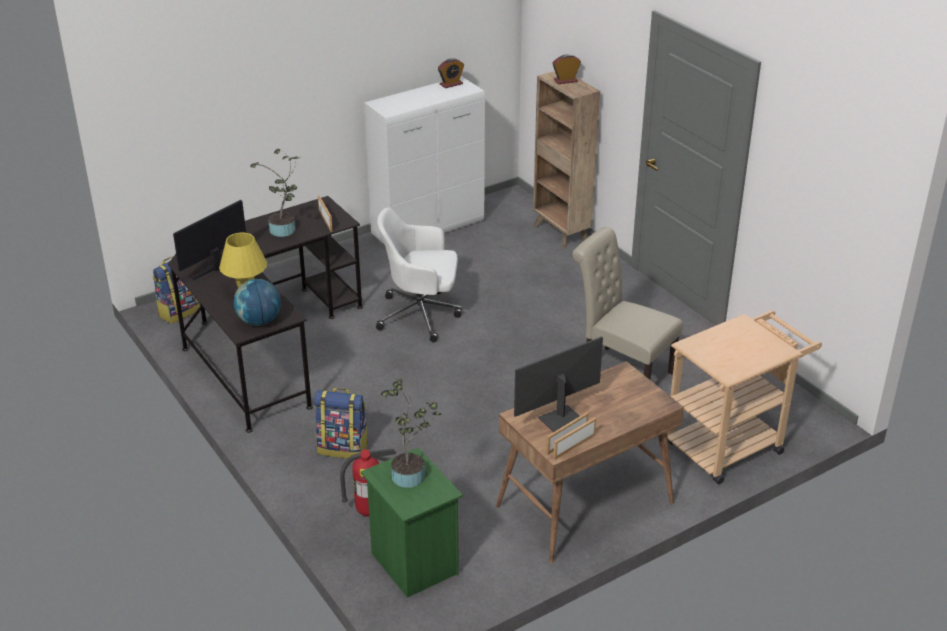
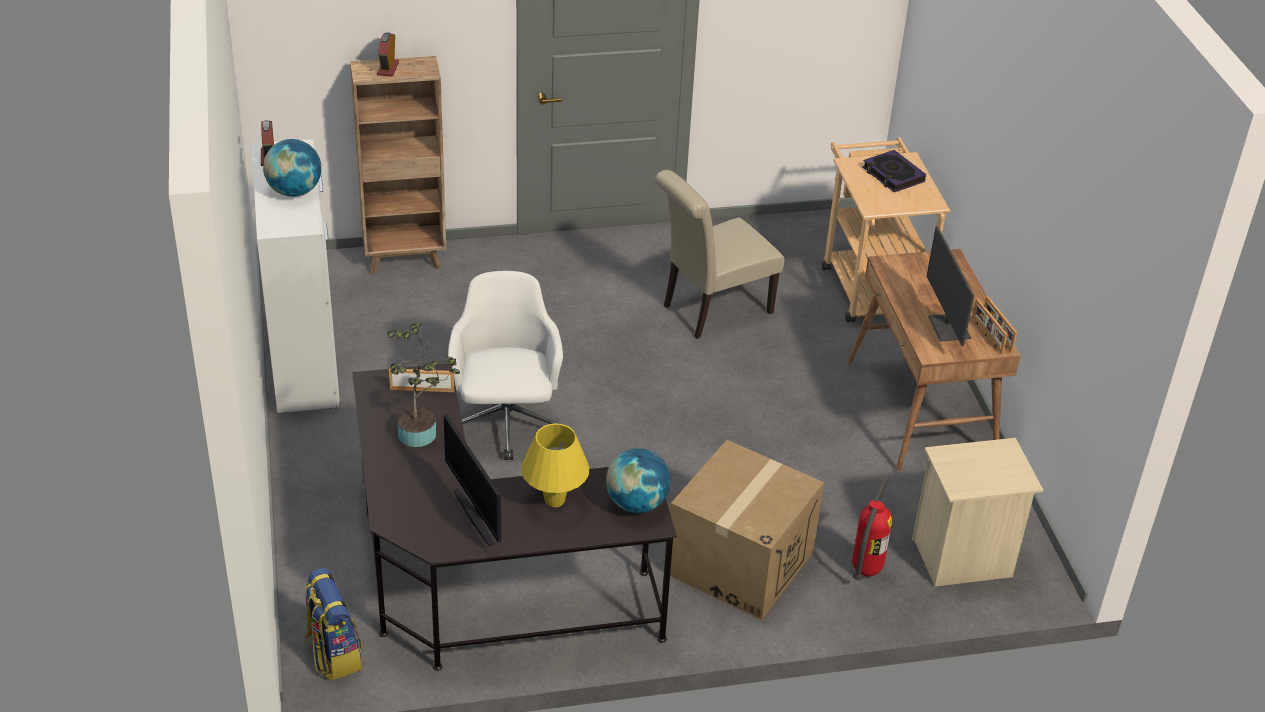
camera: 70 degrees left, 5 degrees up
backpack [313,388,368,459] -> cardboard box [670,440,824,620]
green nightstand [361,448,463,598] -> beige nightstand [912,438,1043,587]
white office chair [376,208,462,342] -> white office chair turned 150 degrees clockwise [448,271,563,460]
potted plant [381,378,442,488] -> none
none -> globe [263,139,321,197]
none -> book [862,150,926,192]

